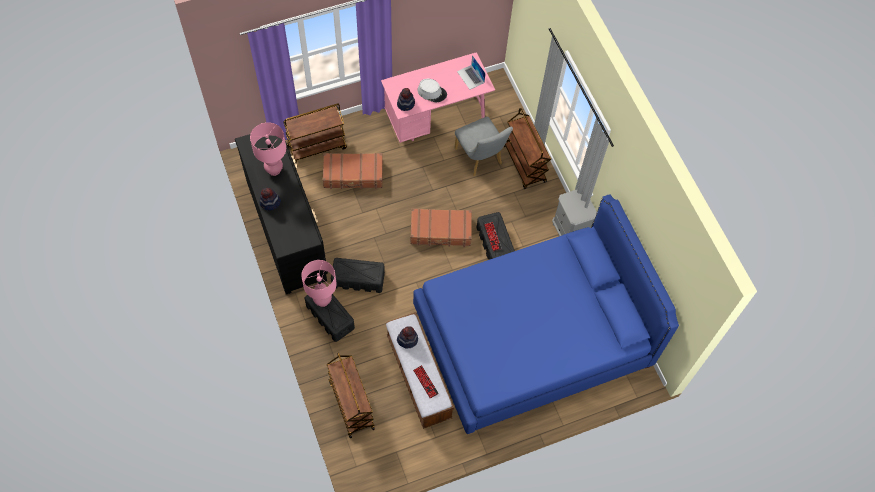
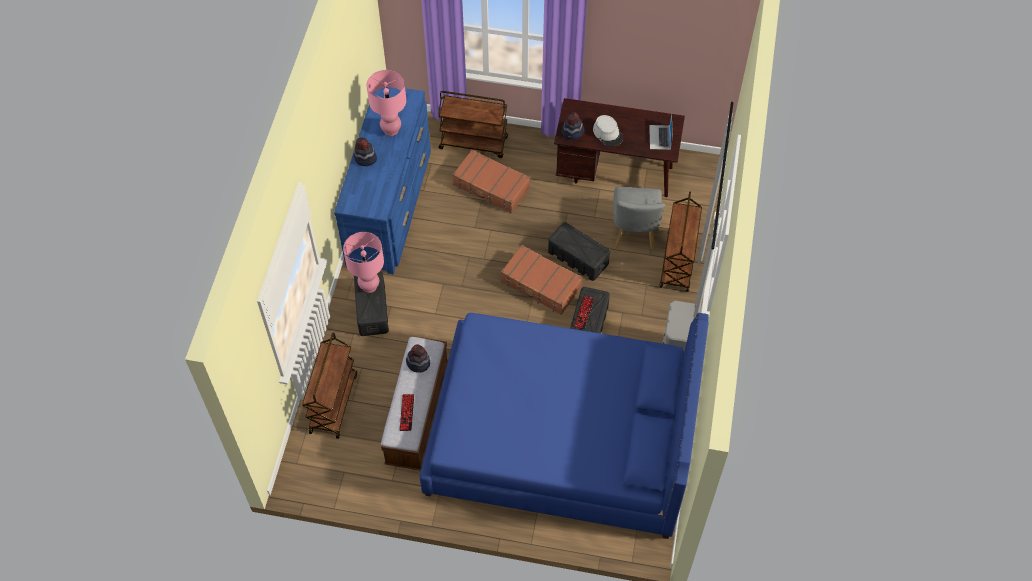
camera: 35 degrees right, 5 degrees down
black dresser [235,134,328,294] -> blue dresser [334,87,431,274]
black storage box [331,258,385,293] -> black storage box moved to [548,222,610,281]
pink desk [381,52,495,143] -> brown desk [554,98,685,197]

